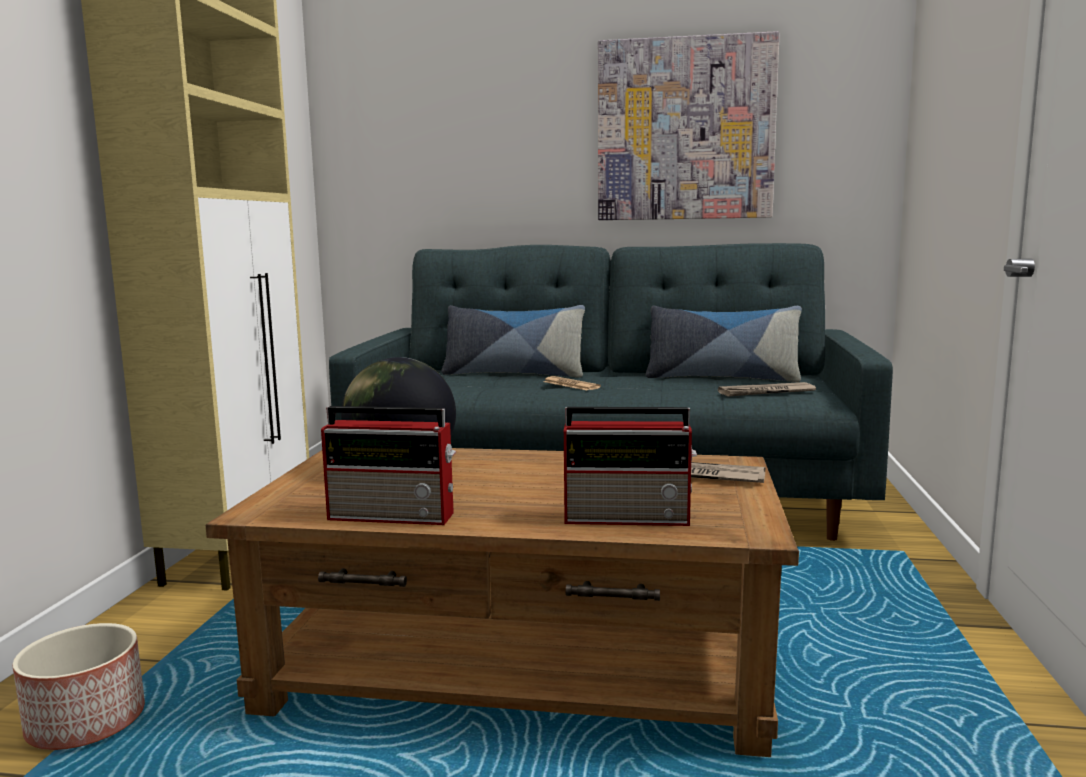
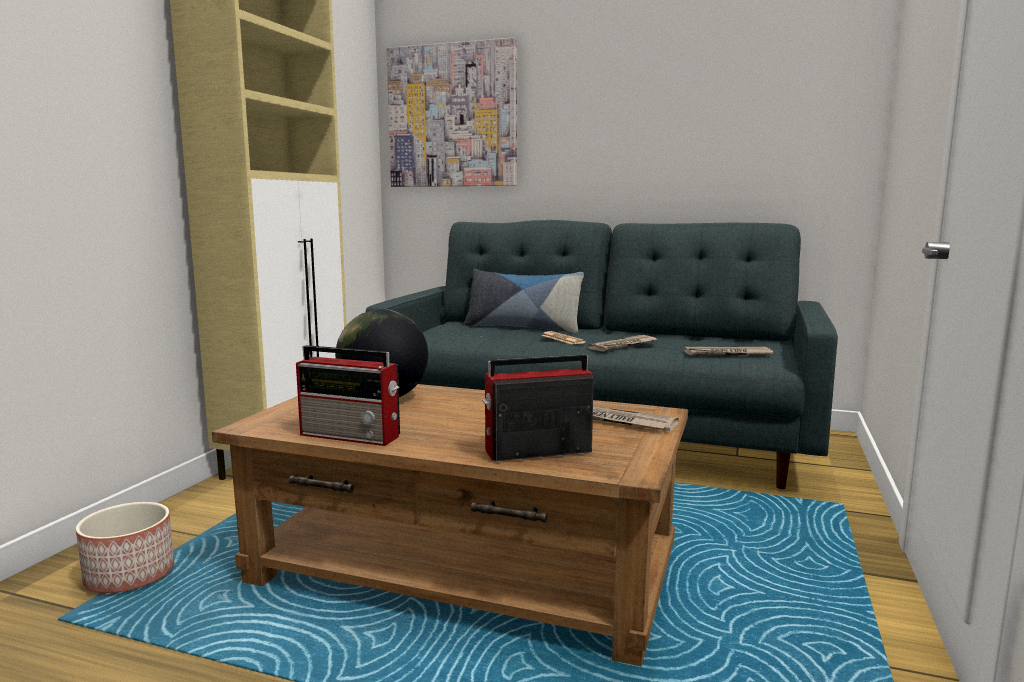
camera: 10 degrees right, 0 degrees up
radio [564,407,697,526] -> radio turned 150 degrees clockwise [482,355,594,461]
picture [598,31,779,220] -> picture moved to [387,37,517,187]
pillow [646,306,802,382] -> none
none -> newspaper [588,335,658,352]

